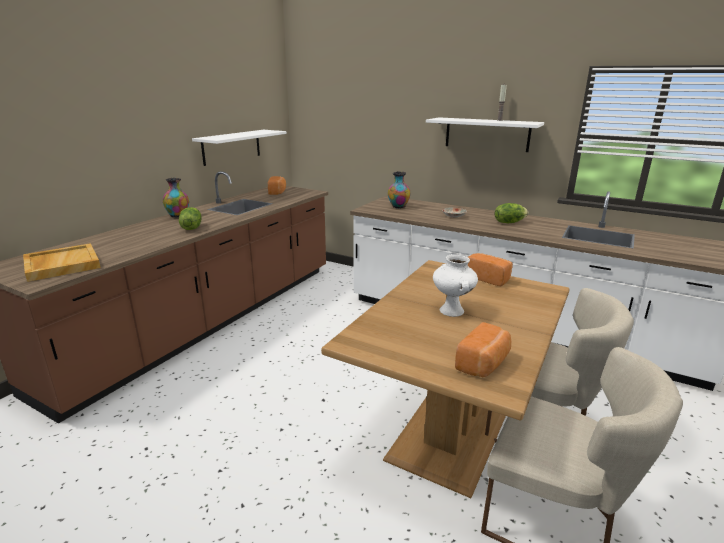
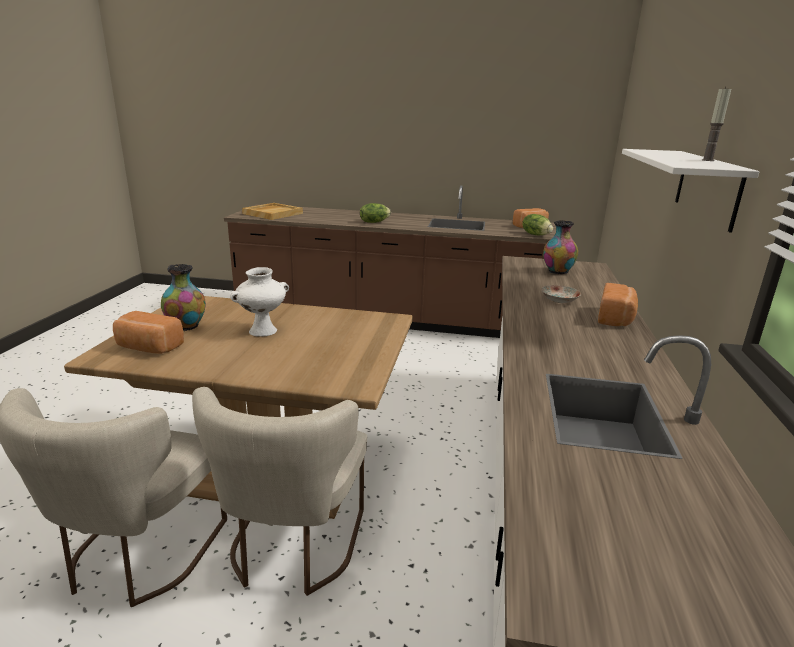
camera: 70 degrees right, 0 degrees up
vase [163,178,189,218] -> vase moved to [161,264,206,331]
white shelf [192,130,287,166] -> none
bread [468,253,513,286] -> bread moved to [598,283,638,326]
lettuce [494,203,528,223] -> lettuce moved to [522,214,553,235]

